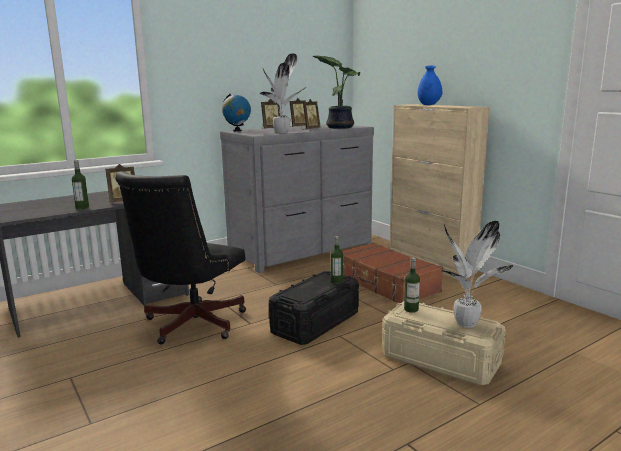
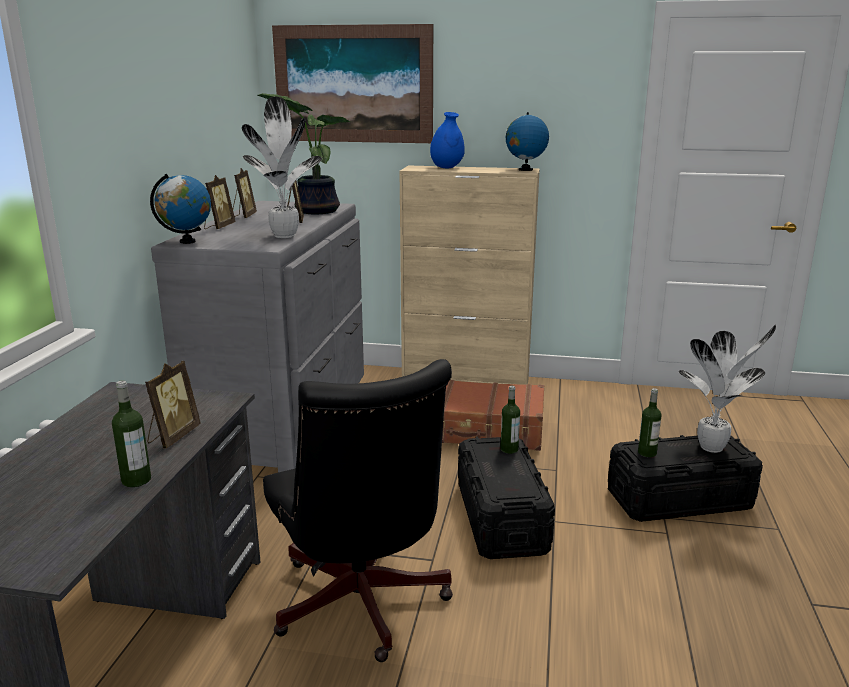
camera: 45 degrees left, 5 degrees up
beige storage box [382,301,506,385] -> black storage box [608,435,763,522]
none -> picture [272,24,433,143]
none -> globe [506,112,549,171]

